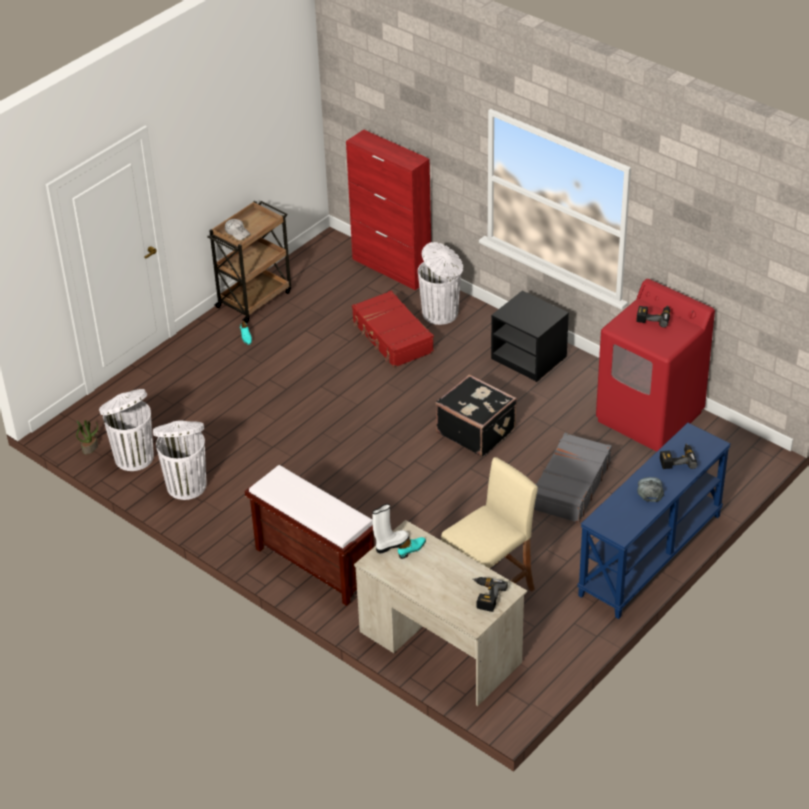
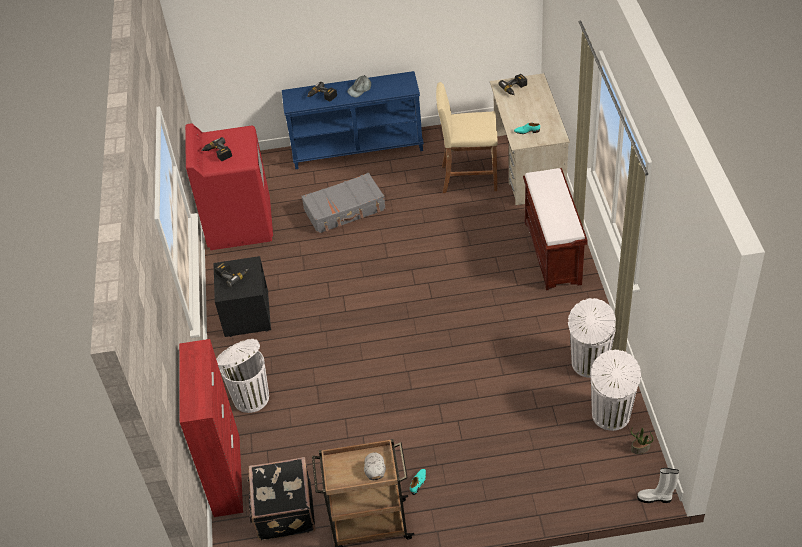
camera: 135 degrees left, 5 degrees up
red suitcase [352,291,434,368] -> none
white boot [372,504,409,553] -> white boot moved to [637,468,679,503]
black suitcase [435,374,517,457] -> black suitcase moved to [247,457,315,541]
none -> power drill [215,262,249,287]

